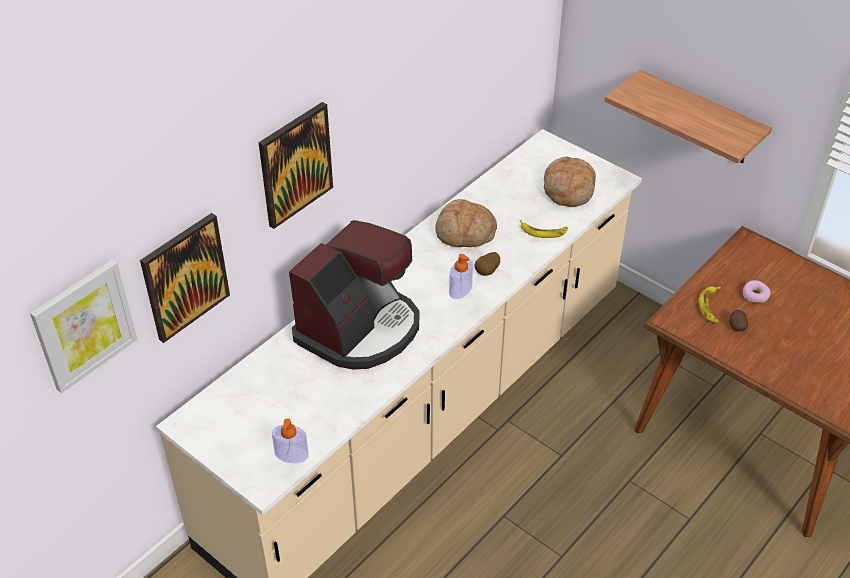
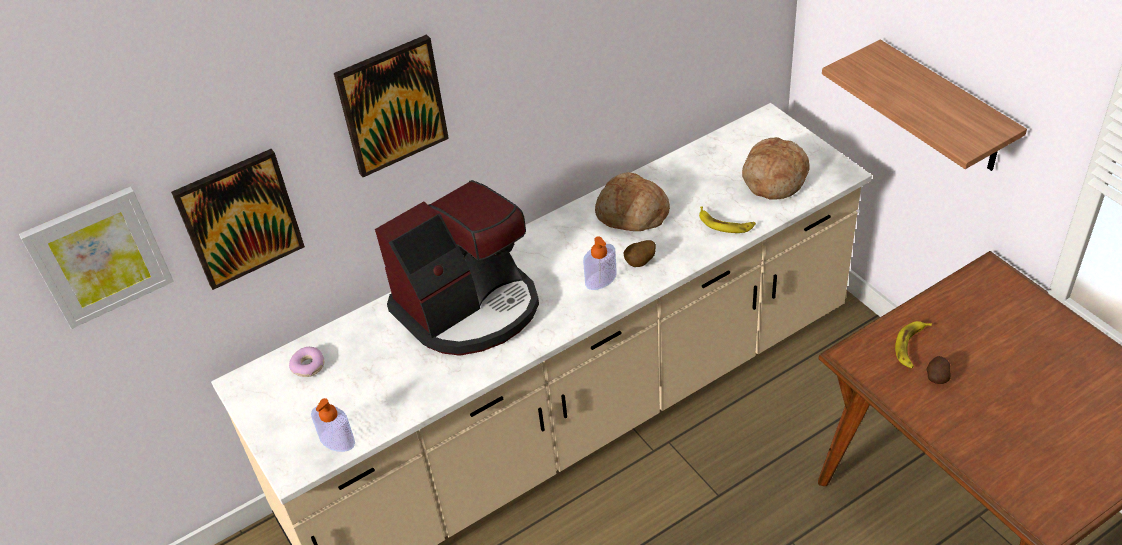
camera: 20 degrees right, 0 degrees up
donut [743,280,770,303] -> donut moved to [289,347,324,377]

